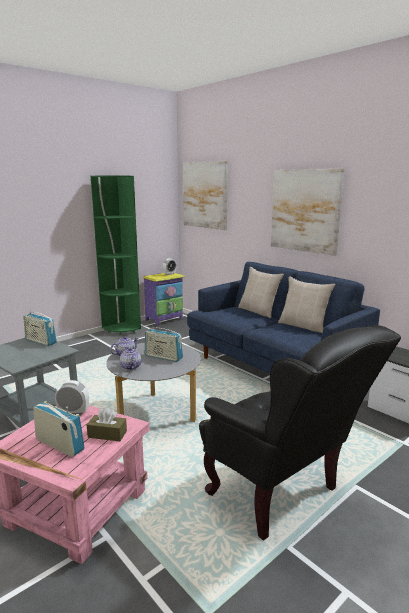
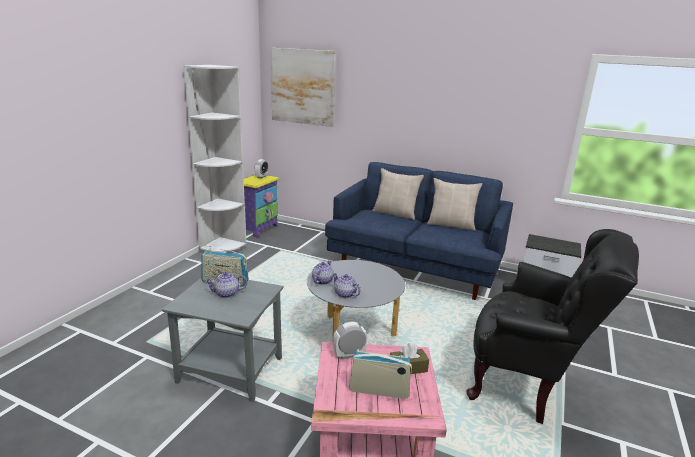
camera: 25 degrees left, 5 degrees up
green bookcase [91,176,141,335] -> white bookcase [183,65,246,253]
radio [145,325,183,362] -> none
picture [271,169,345,256] -> none
none -> teapot [205,272,247,298]

